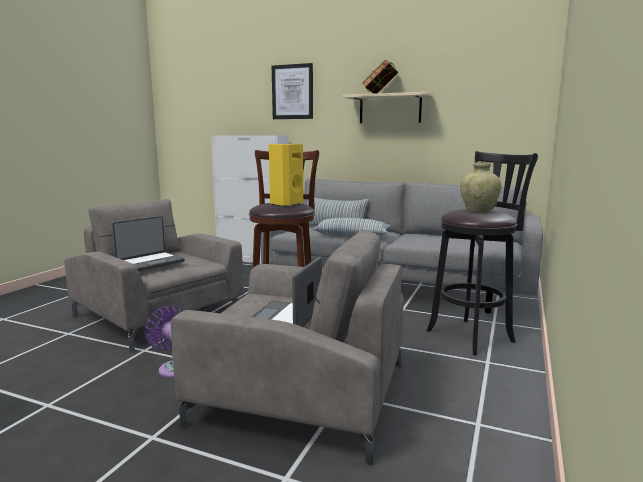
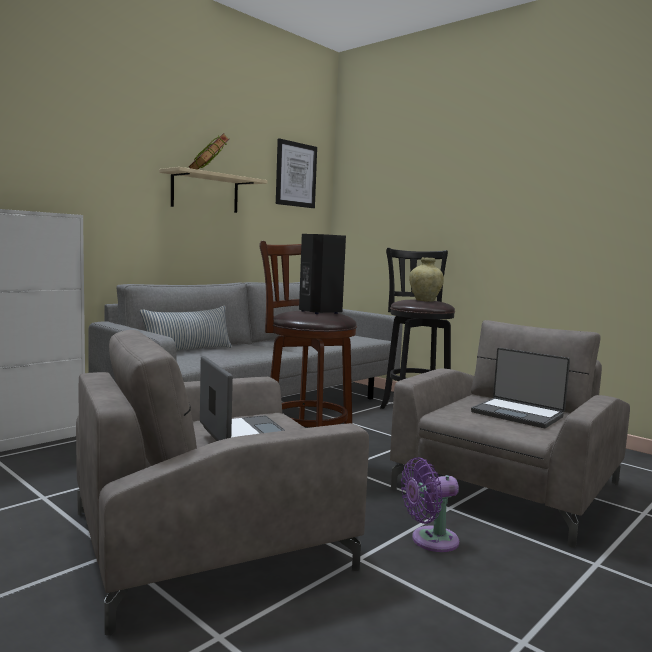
camera: 70 degrees left, 5 degrees down
yellow speaker [269,144,303,206] -> black speaker [299,234,346,314]
picture [272,63,313,119] -> picture moved to [276,138,317,208]
pillow [312,218,391,237] -> none

